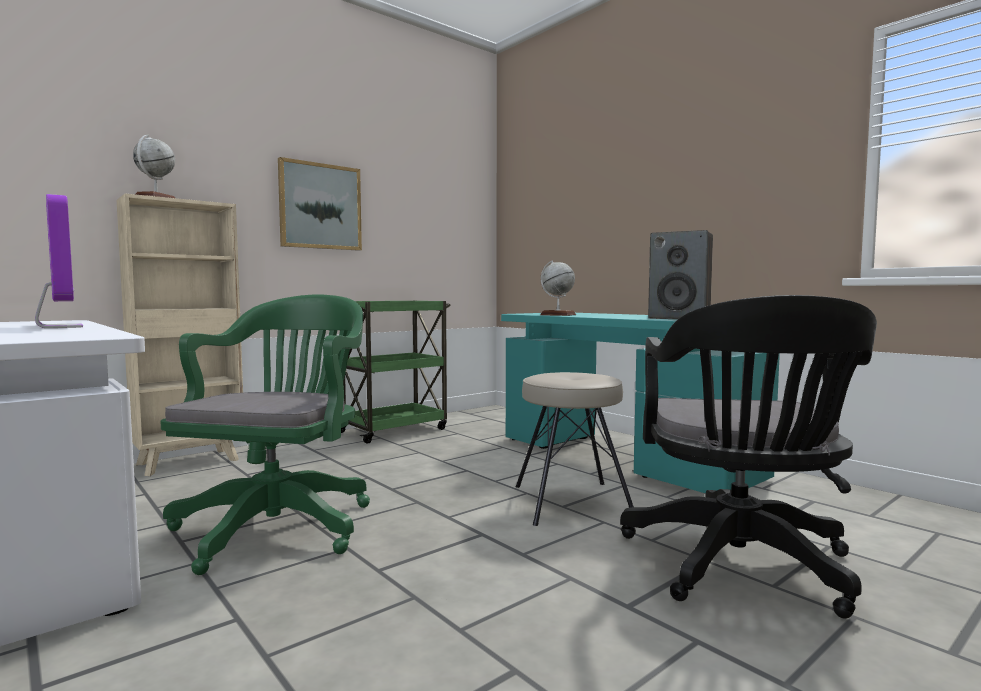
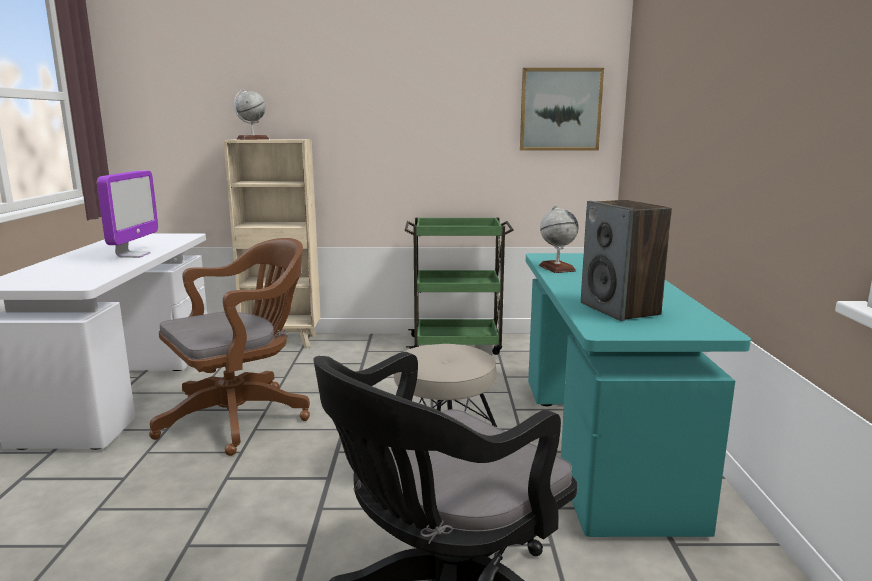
camera: 40 degrees right, 10 degrees up
green office chair [161,294,370,575] -> brown office chair [149,238,310,456]
picture [278,157,362,251] -> picture moved to [520,68,604,151]

